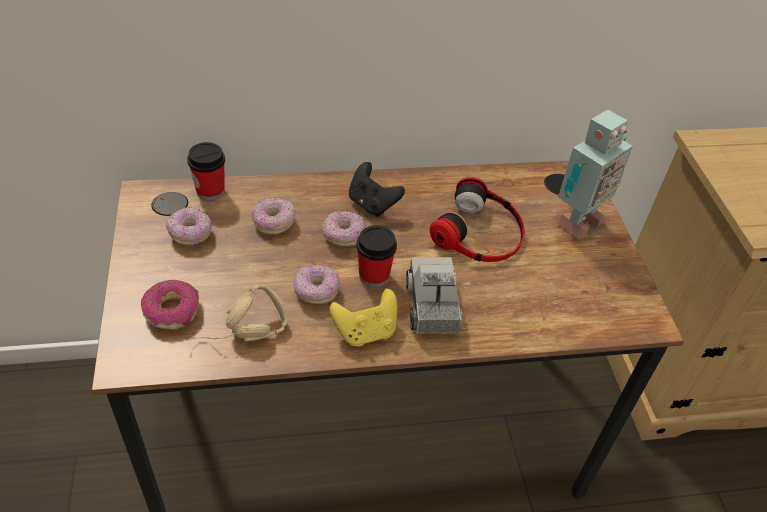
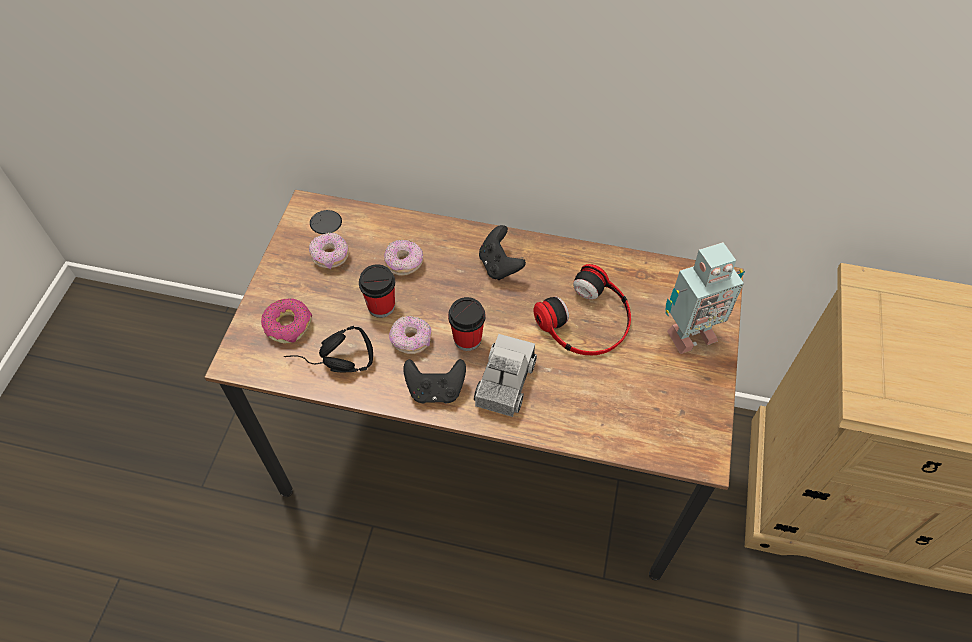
camera: 25 degrees right, 10 degrees up
beige headphones [185,285,288,341] -> black headphones [284,326,373,373]
cup [187,142,225,201] -> cup moved to [359,264,395,318]
donut [322,211,366,247] -> none
yellow game controller [329,289,397,346] -> black game controller [404,359,466,403]

